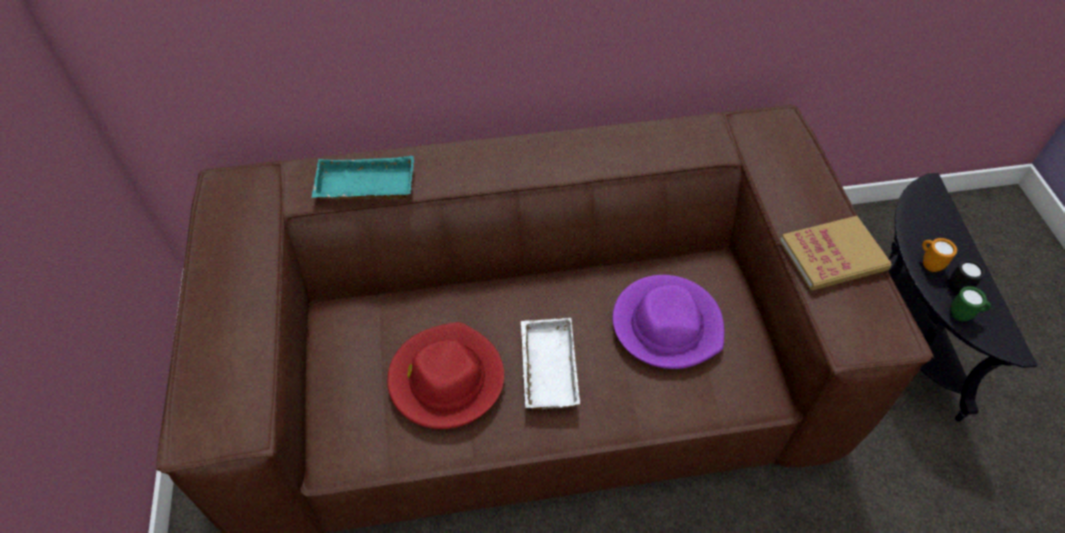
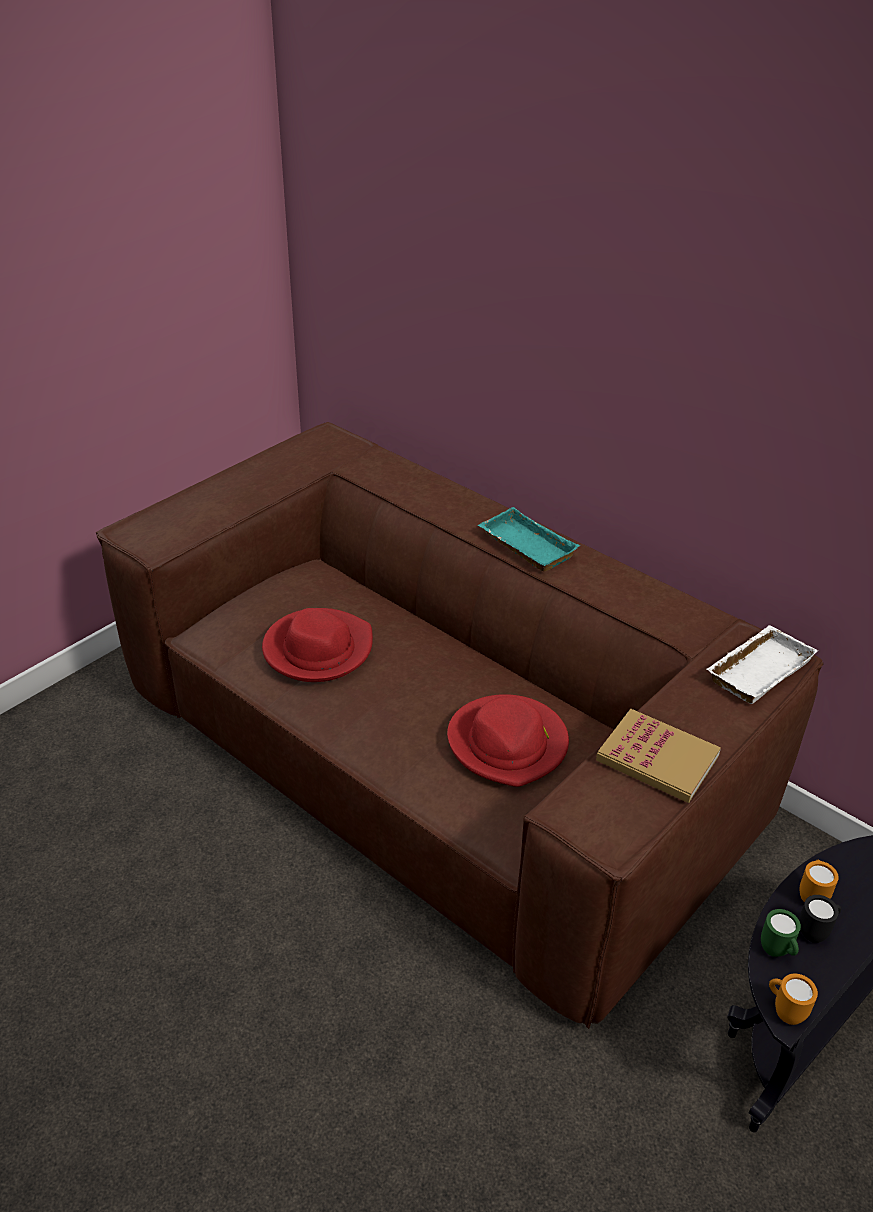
camera: 50 degrees right, 15 degrees down
turquoise tray [311,156,414,199] -> turquoise tray moved to [478,507,580,571]
white tray [521,318,580,409] -> white tray moved to [706,625,818,704]
purple hat [613,275,724,369] -> red hat [447,694,569,787]
none -> orange mug [769,974,818,1025]

